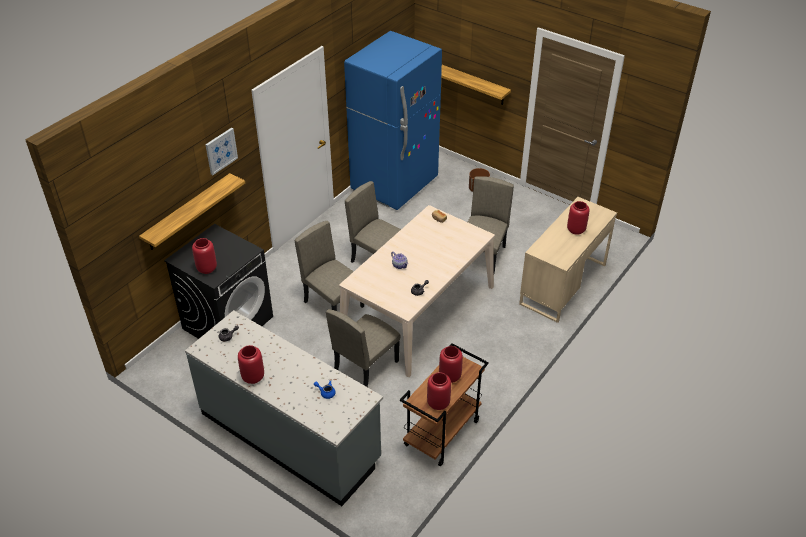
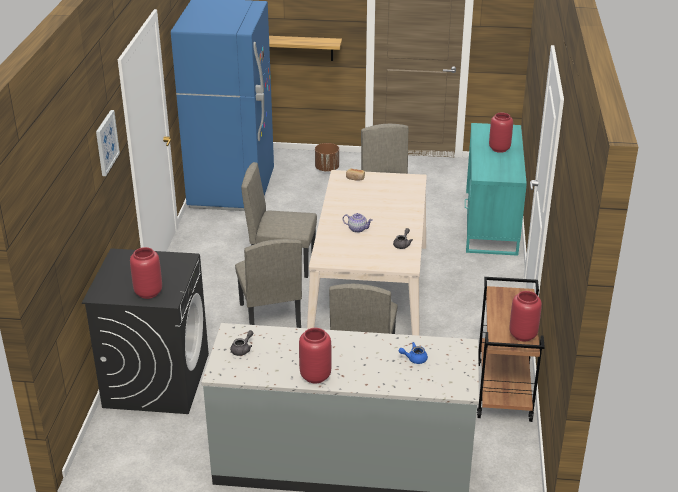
camera: 30 degrees left, 10 degrees down
shelf [139,173,245,250] -> none
beige chair [295,221,364,311] -> beige chair turned 120 degrees counterclockwise [235,239,302,328]
red vase [439,346,463,383] -> none
beige desk [519,197,617,323] -> turquoise desk [465,123,527,256]

